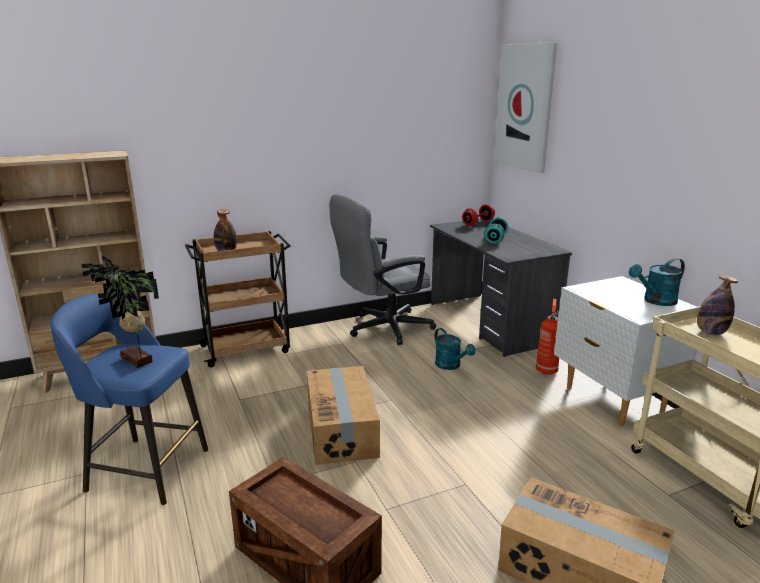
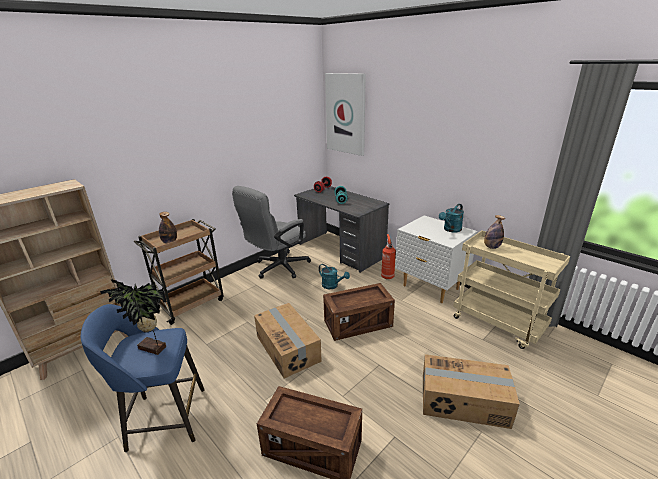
camera: 20 degrees left, 5 degrees up
none -> crate [323,283,395,341]

